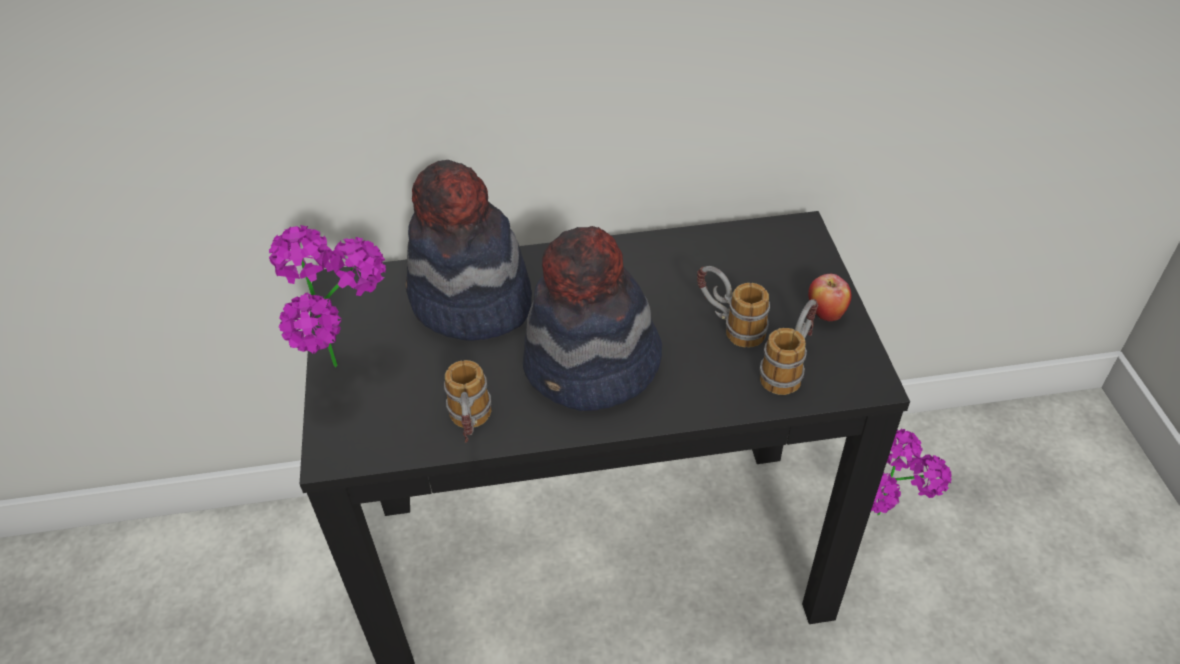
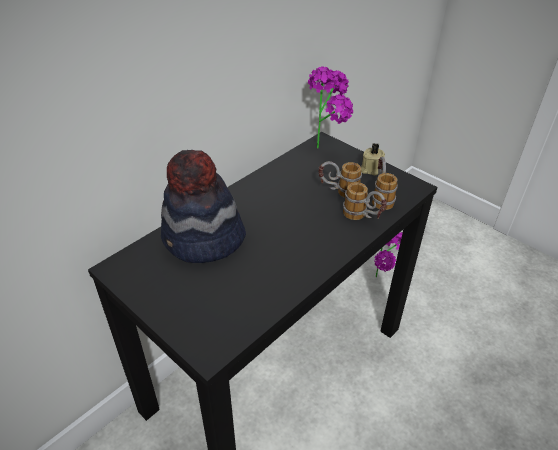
camera: 40 degrees left, 5 degrees down
potted plant [269,225,386,368] -> potted plant moved to [308,67,353,148]
mug [444,360,492,443] -> mug moved to [343,182,387,220]
hat [523,226,662,411] -> none
apple [808,274,851,321] -> beige candle [361,143,385,175]

